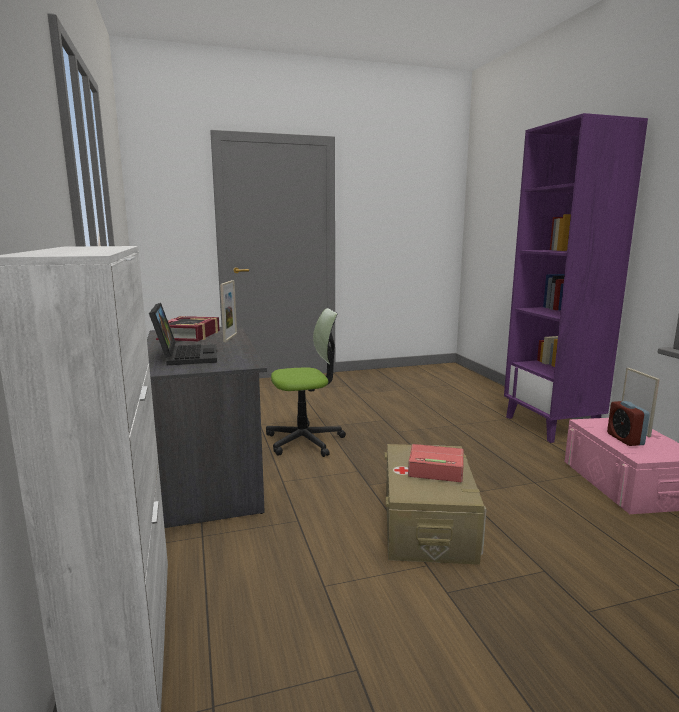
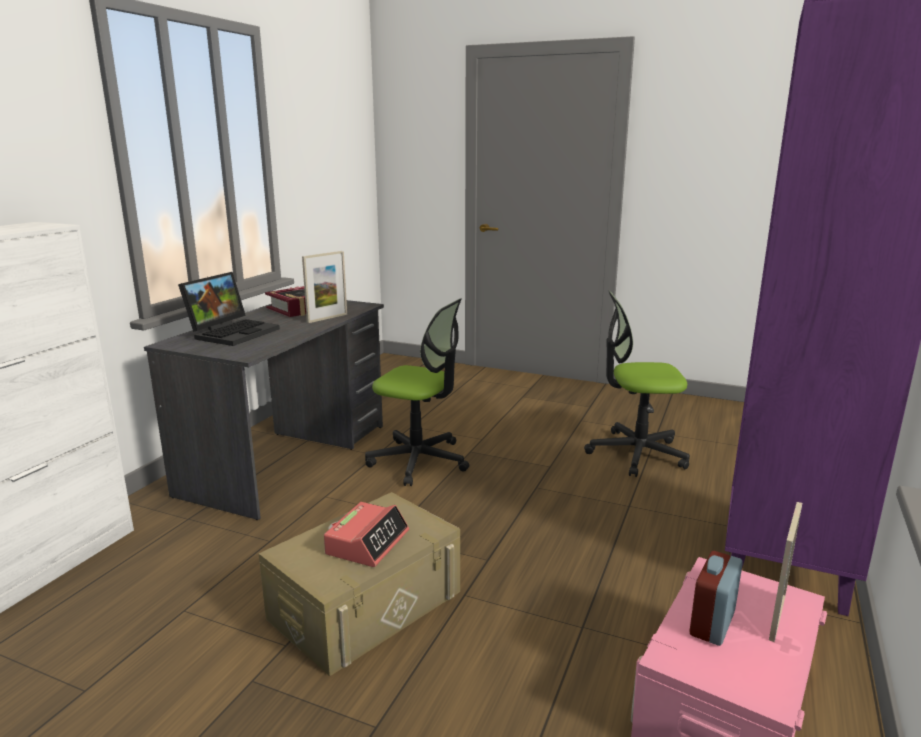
camera: 40 degrees right, 5 degrees up
alarm clock [408,444,464,482] -> alarm clock turned 60 degrees clockwise [324,502,409,567]
none -> office chair [584,291,690,477]

